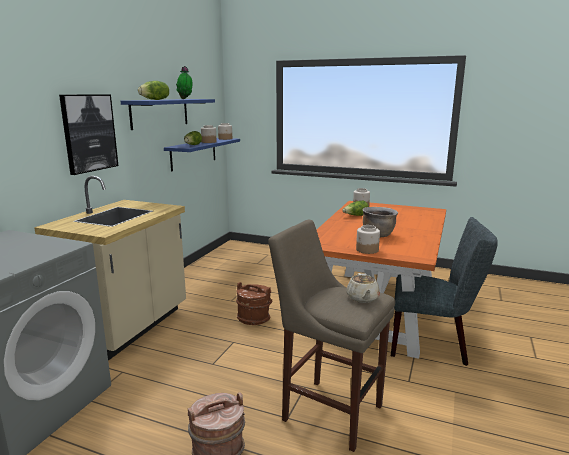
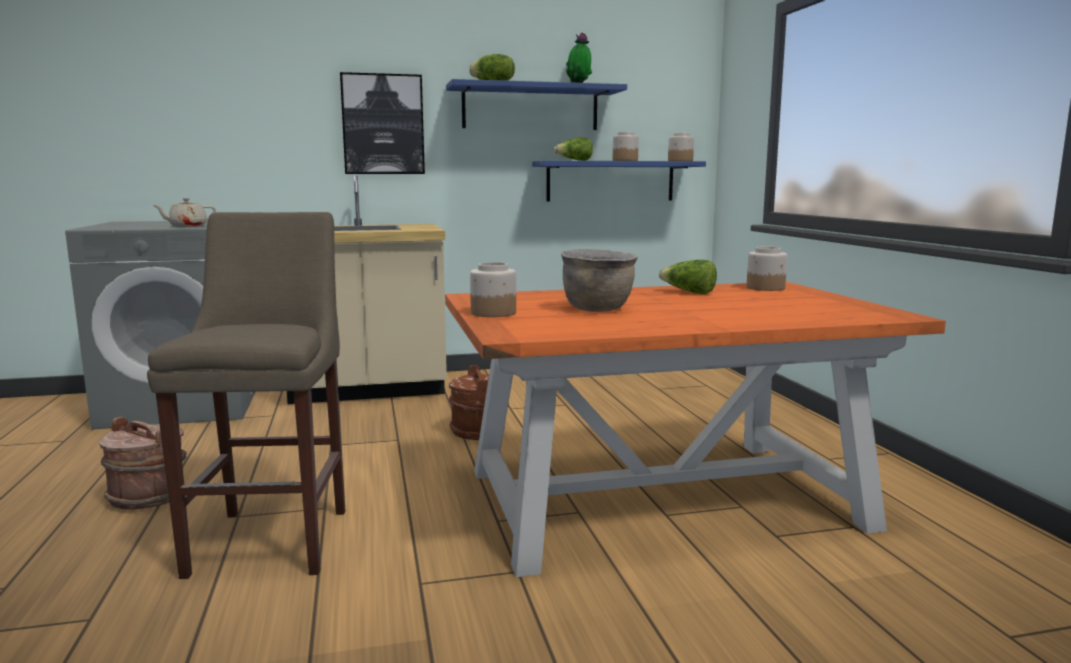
camera: 55 degrees right, 5 degrees down
beige teapot [346,273,380,303] -> beige teapot moved to [153,198,216,227]
grey chair [391,217,498,366] -> none

